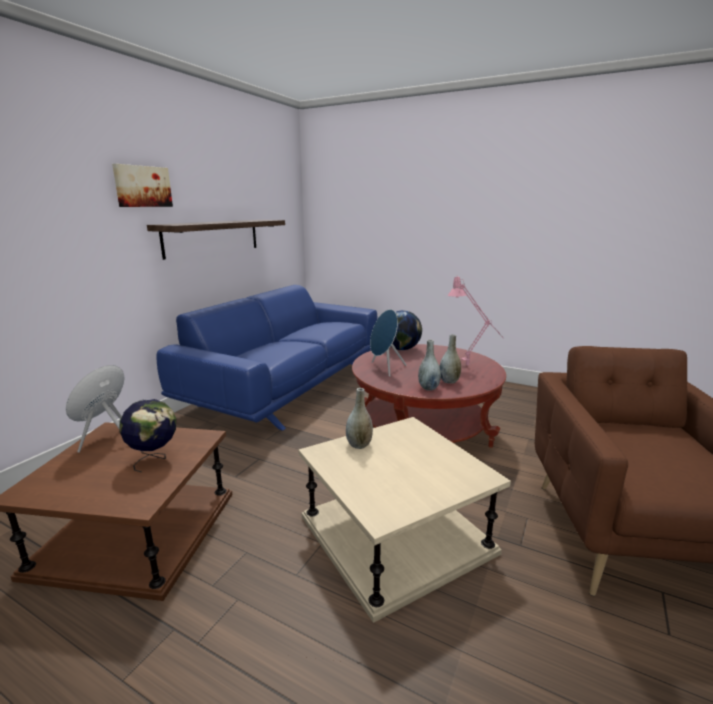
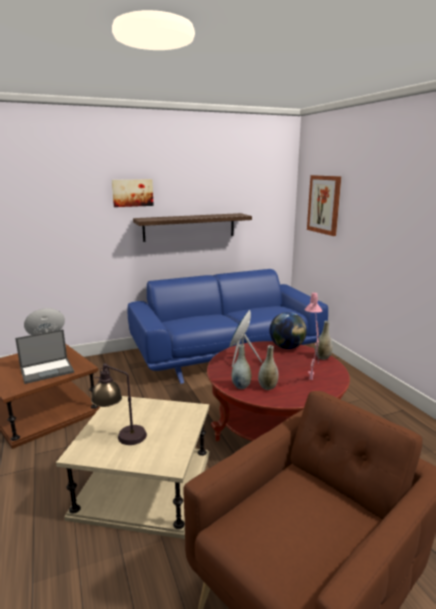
camera: 40 degrees right, 0 degrees up
globe [119,399,176,472] -> laptop [15,330,74,384]
grey vase [346,388,373,449] -> grey vase moved to [315,321,333,360]
none -> table lamp [91,363,147,445]
none -> picture [307,175,341,236]

